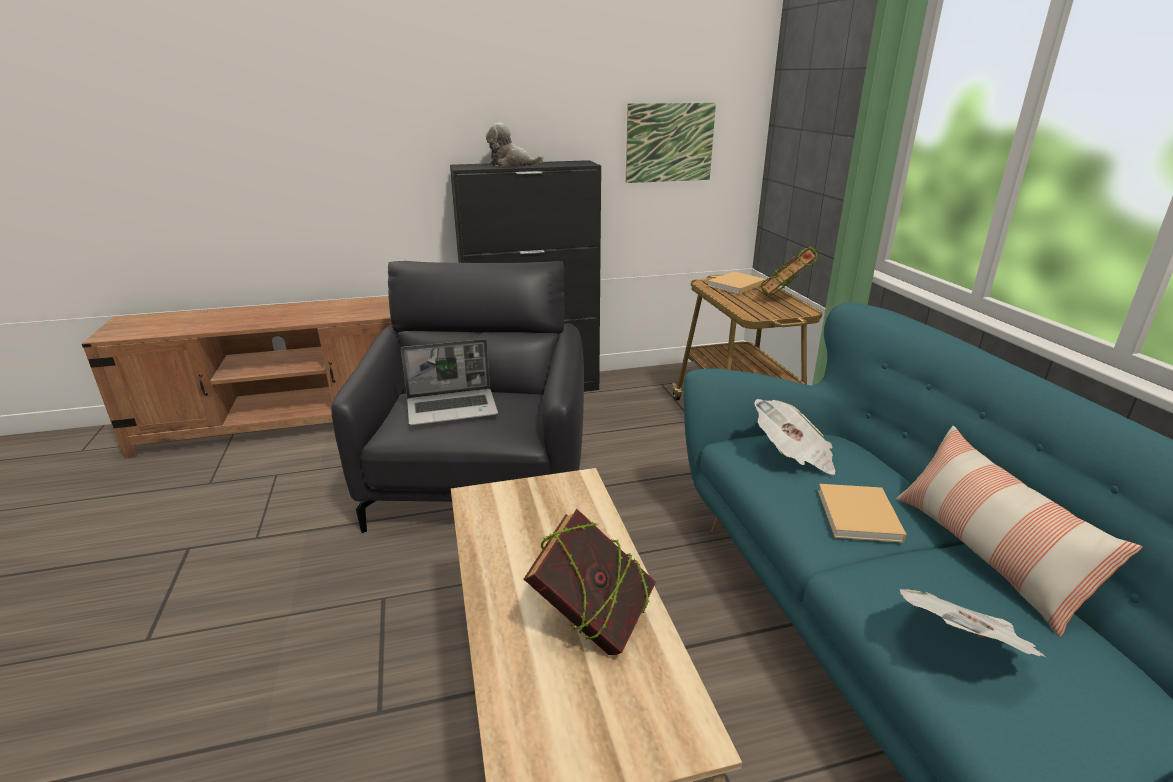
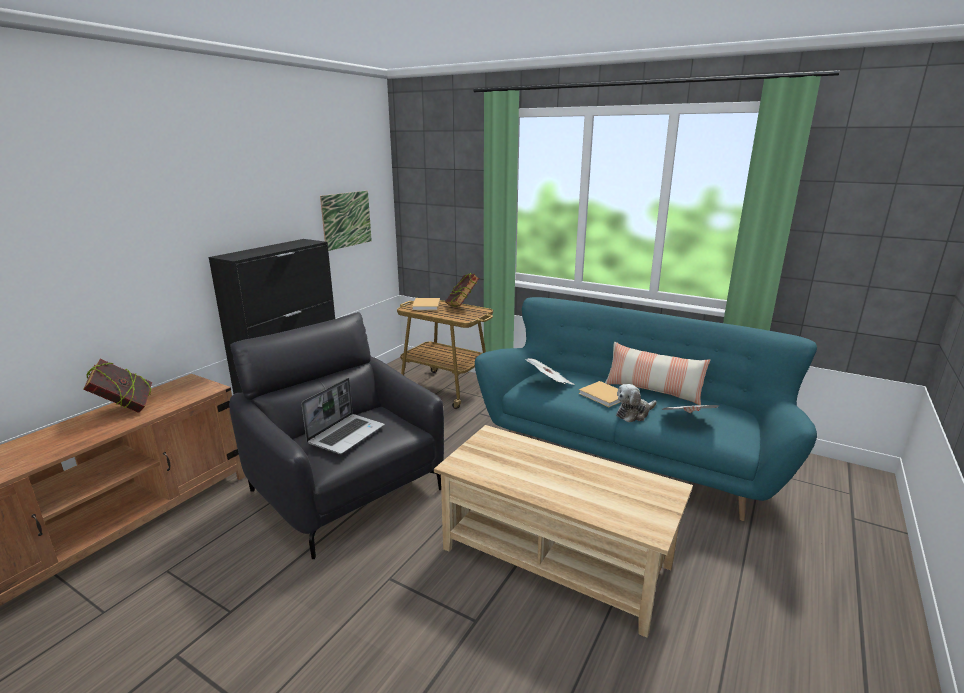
camera: 45 degrees left, 5 degrees down
plush toy [486,123,543,166] -> plush toy moved to [616,384,657,422]
book [524,509,656,655] -> book moved to [83,359,152,413]

